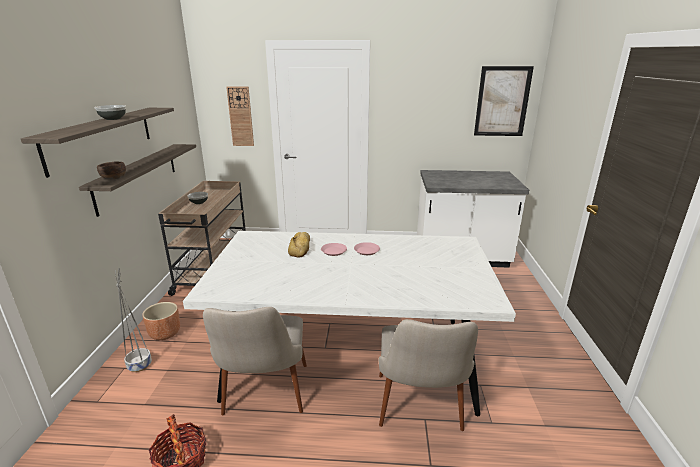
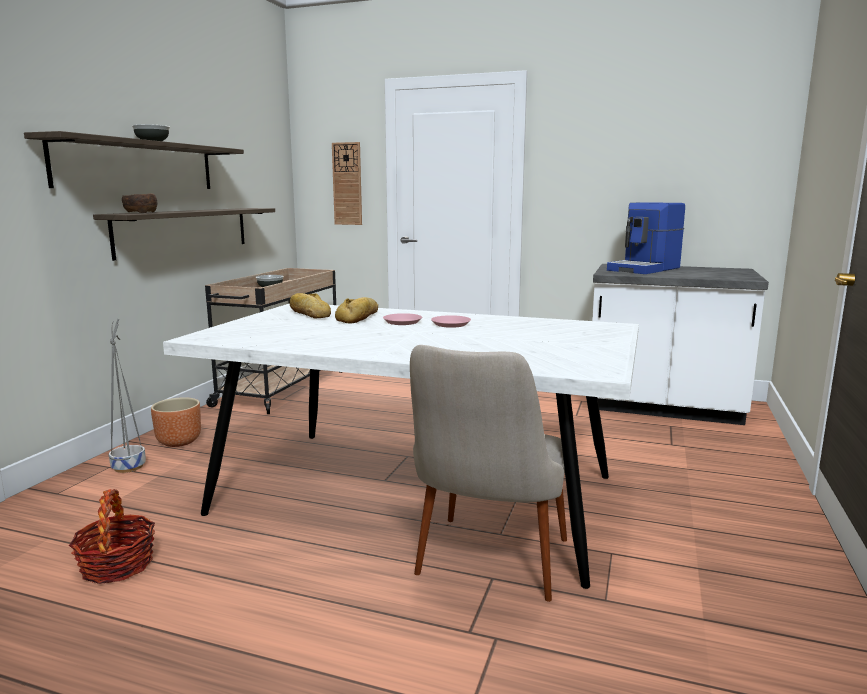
camera: 15 degrees right, 10 degrees down
beige chair [203,307,307,415] -> none
picture [474,66,534,136] -> none
none -> bread [290,293,331,318]
none -> coffee machine [607,202,685,274]

